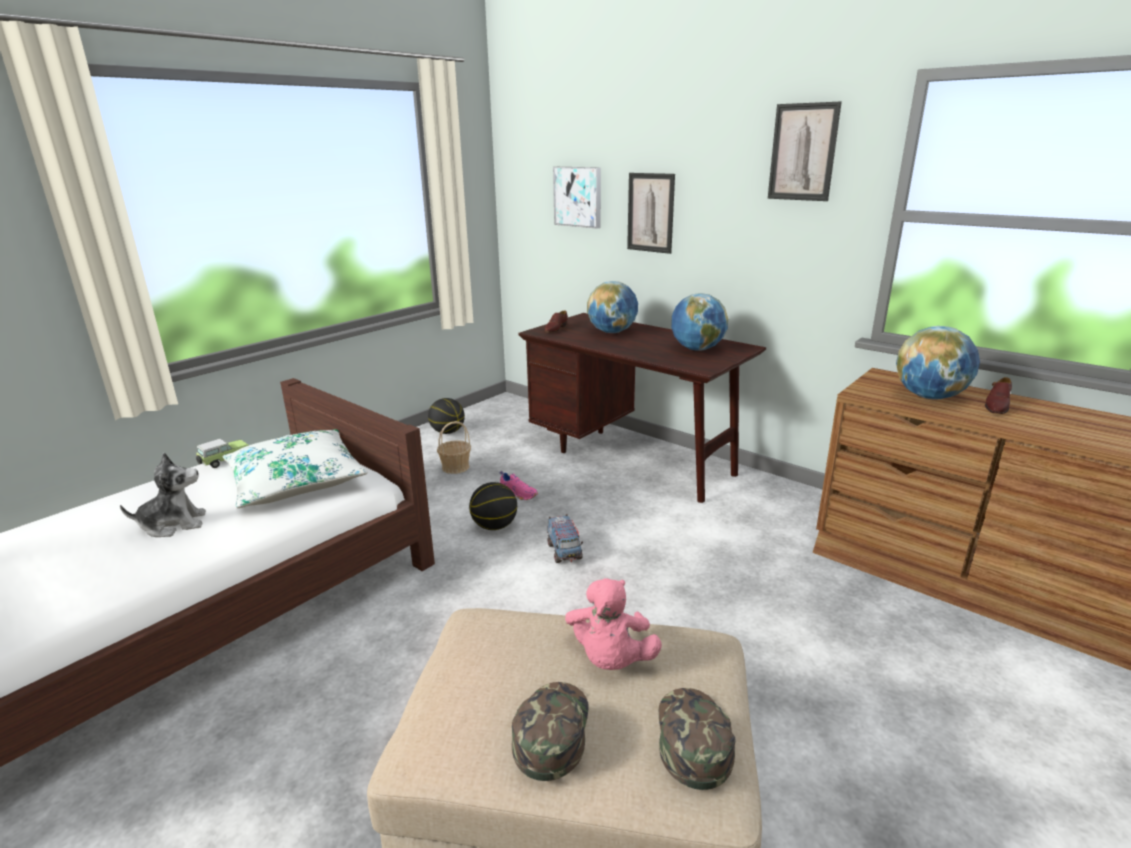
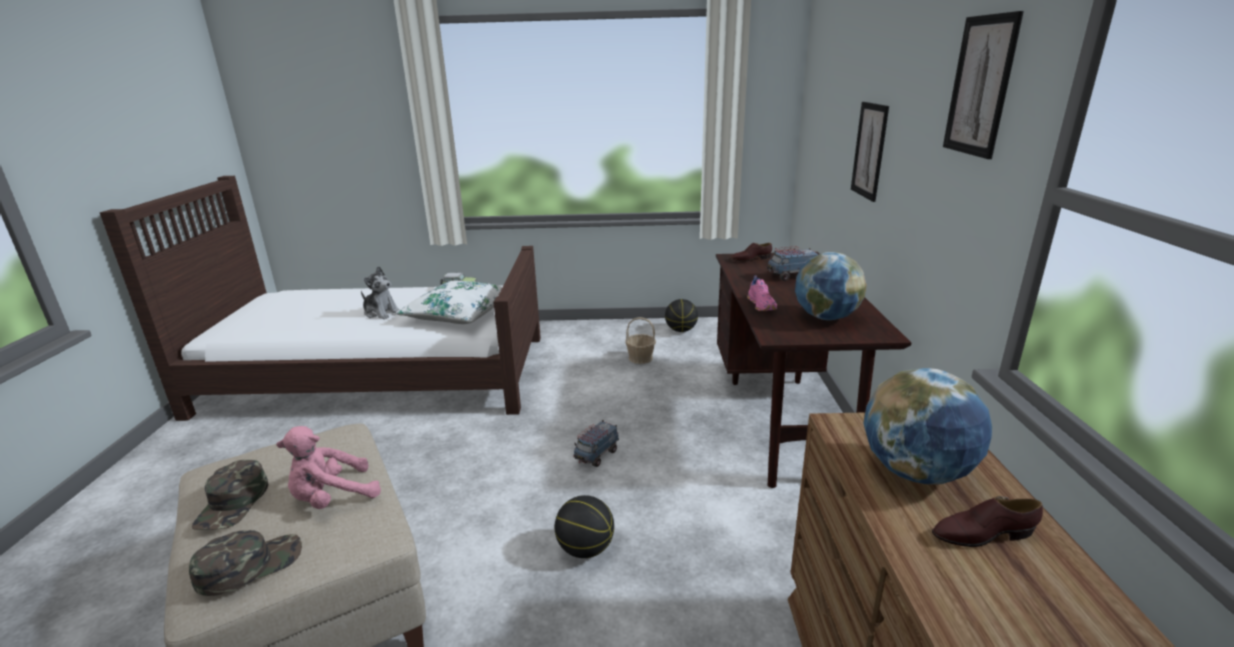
camera: 50 degrees right, 0 degrees up
basketball [469,482,517,530] -> basketball moved to [555,495,614,558]
pink shoe [500,471,538,500] -> pink shoe moved to [747,275,777,311]
green cap [512,682,589,781] -> green cap turned 120 degrees clockwise [192,460,268,530]
picture [553,167,601,229] -> none
globe [587,281,638,333] -> toy truck [767,246,819,281]

